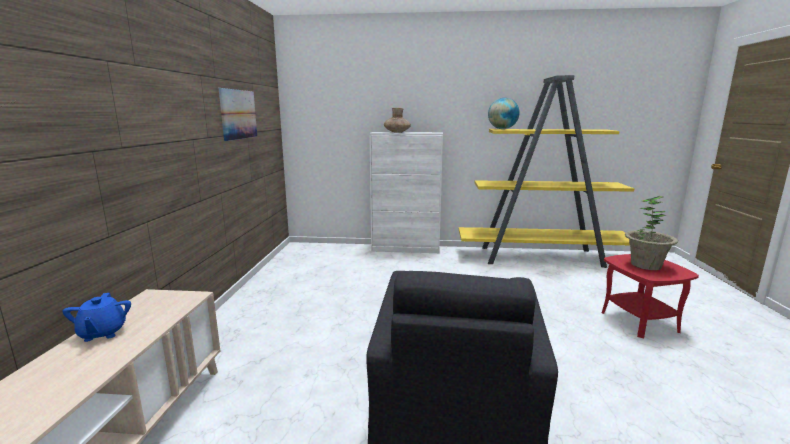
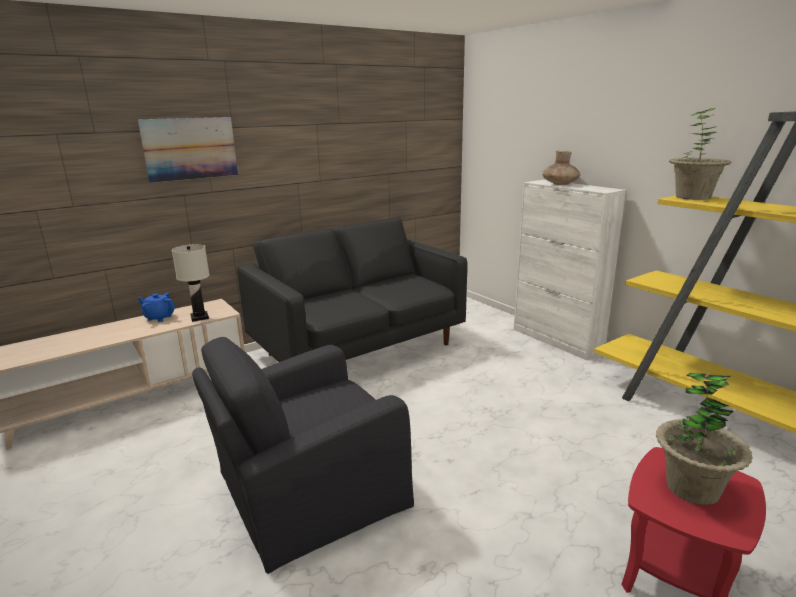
camera: 50 degrees right, 5 degrees up
blue teapot [63,293,131,342] -> blue teapot turned 75 degrees clockwise [138,293,175,322]
picture [218,88,257,141] -> picture moved to [138,117,238,183]
globe [488,98,520,129] -> potted plant [669,108,731,200]
none -> white table lamp [172,244,210,322]
none -> black sofa [237,217,467,362]

